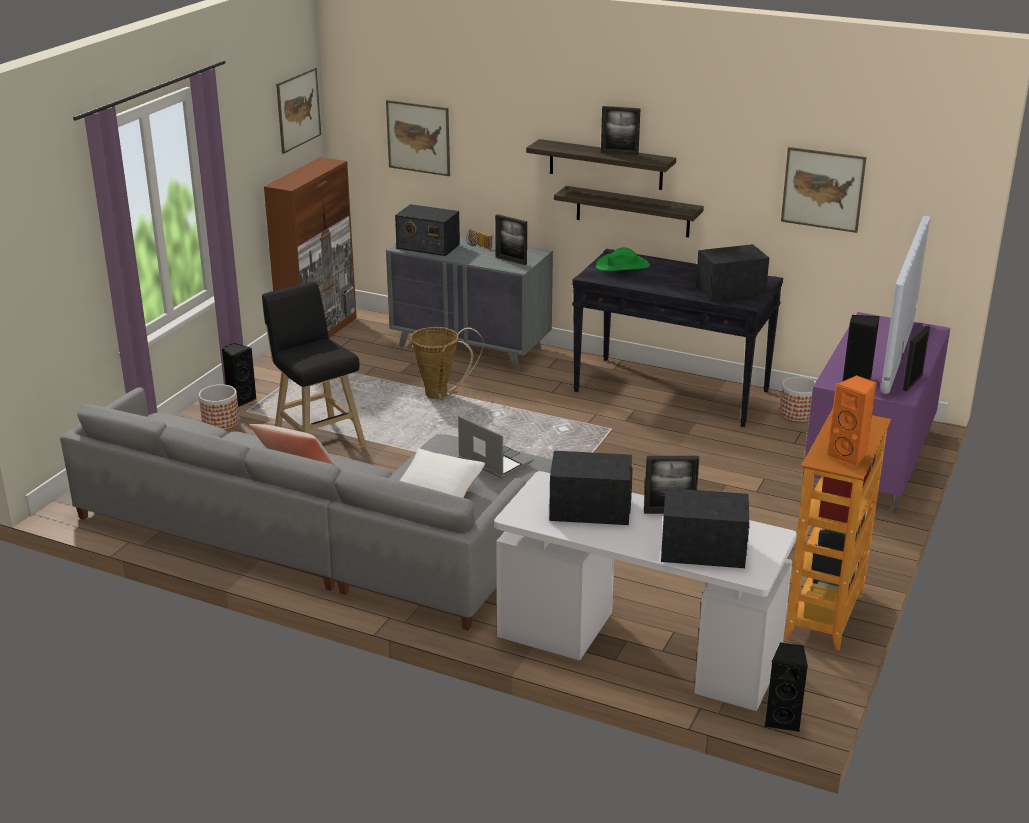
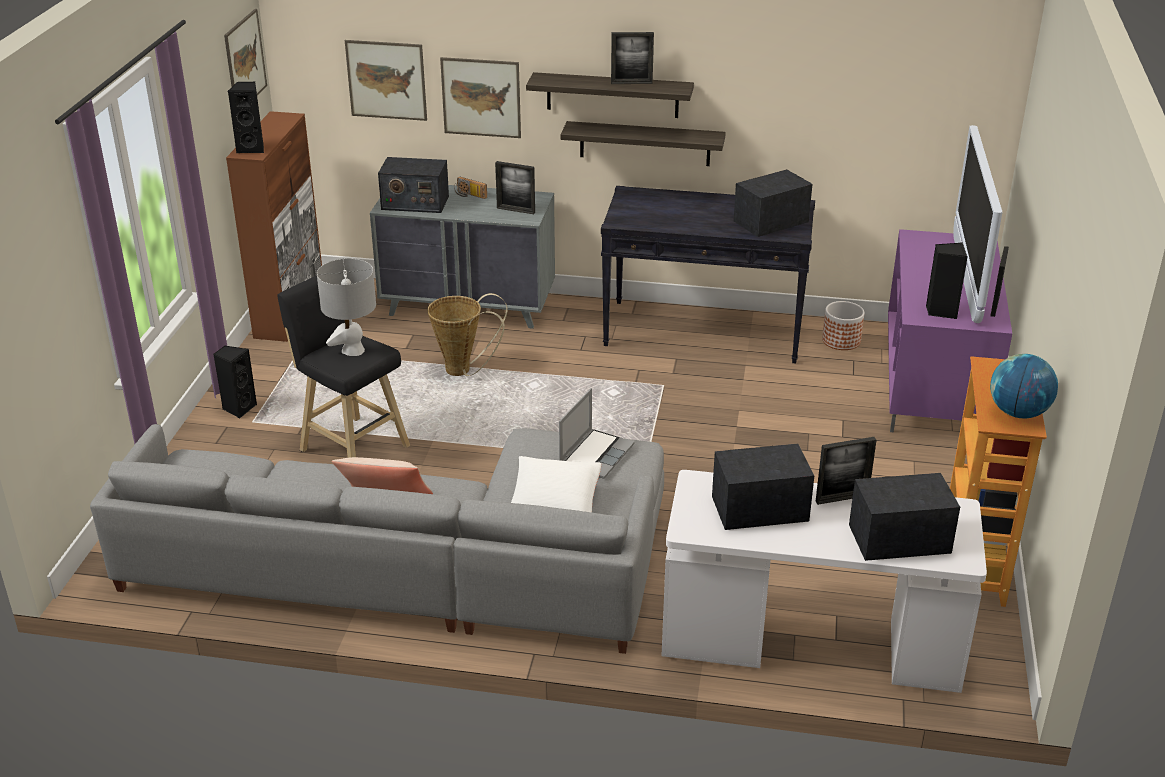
camera: 15 degrees left, 5 degrees up
planter [199,384,240,431] -> none
laptop [458,416,533,479] -> laptop turned 90 degrees clockwise [559,388,634,479]
green hat [596,247,650,271] -> none
black speaker [764,642,808,732] -> black speaker moved to [228,82,264,153]
picture [781,147,866,233] -> picture moved to [440,57,521,138]
orange speaker [826,375,877,467] -> globe [990,354,1058,418]
none -> grey table lamp [317,258,376,356]

